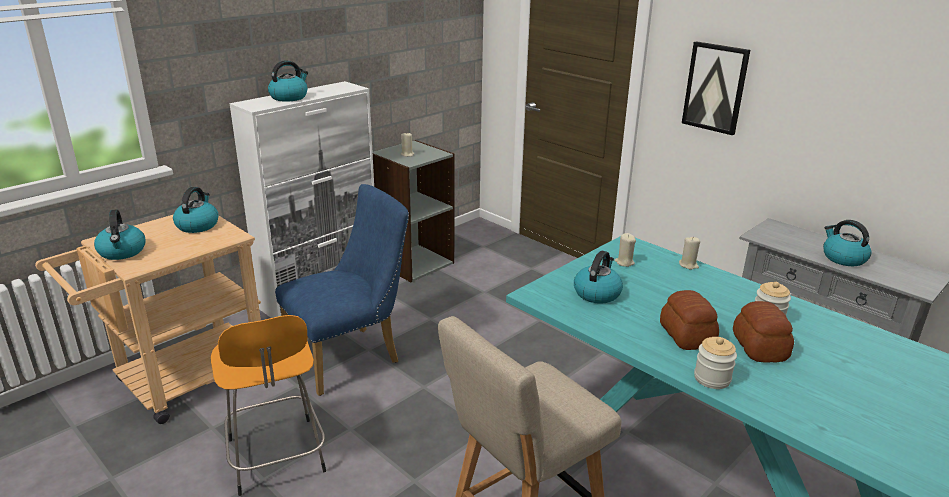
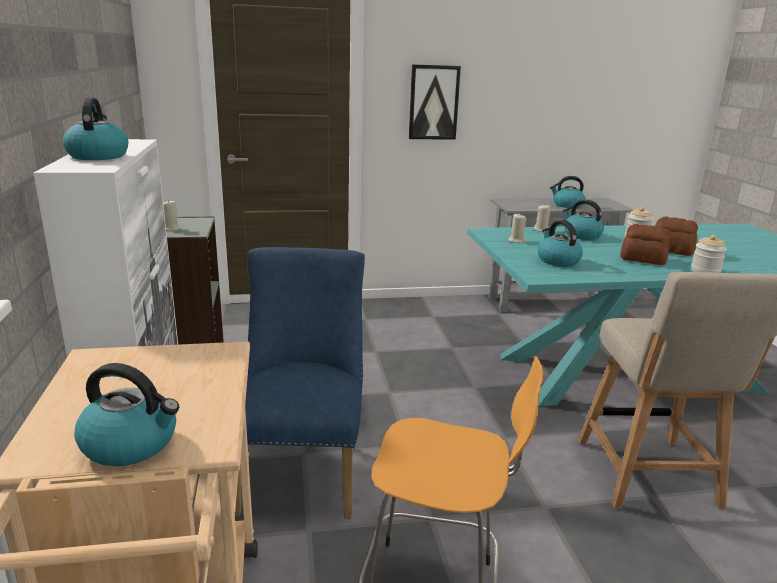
camera: 55 degrees left, 5 degrees down
kettle [173,187,219,233] -> kettle moved to [563,200,604,240]

